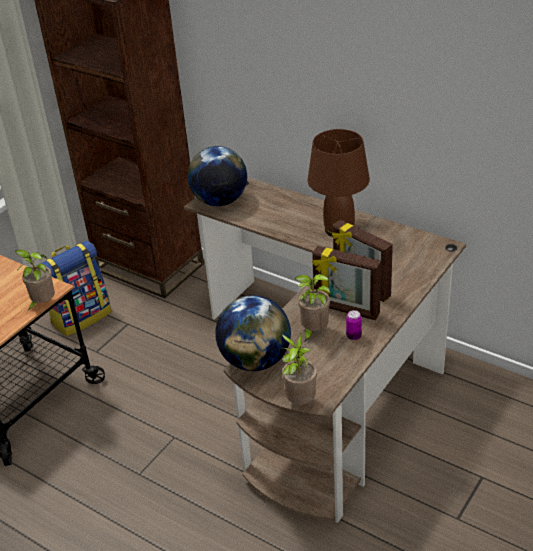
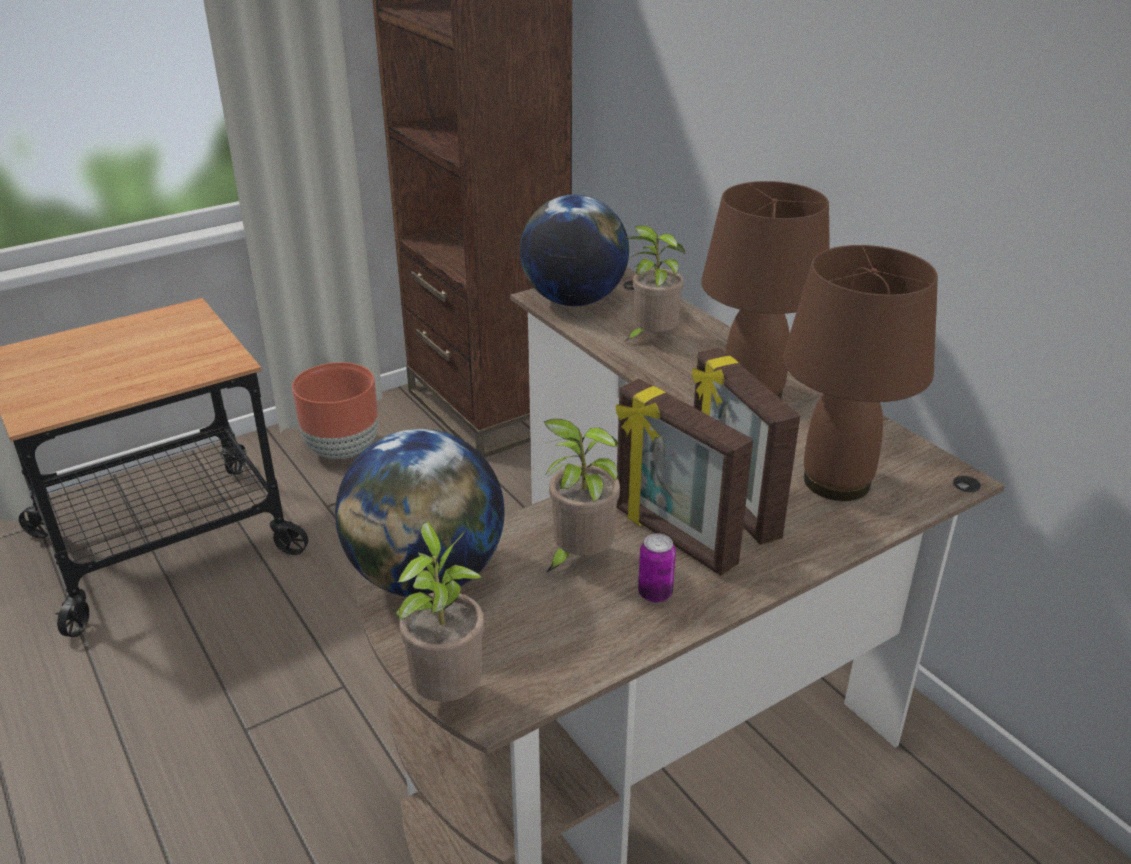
camera: 20 degrees right, 5 degrees down
potted plant [15,250,55,310] -> potted plant moved to [625,225,685,341]
backpack [40,241,111,336] -> brown planter [292,362,378,459]
none -> brown table lamp [783,245,938,501]

